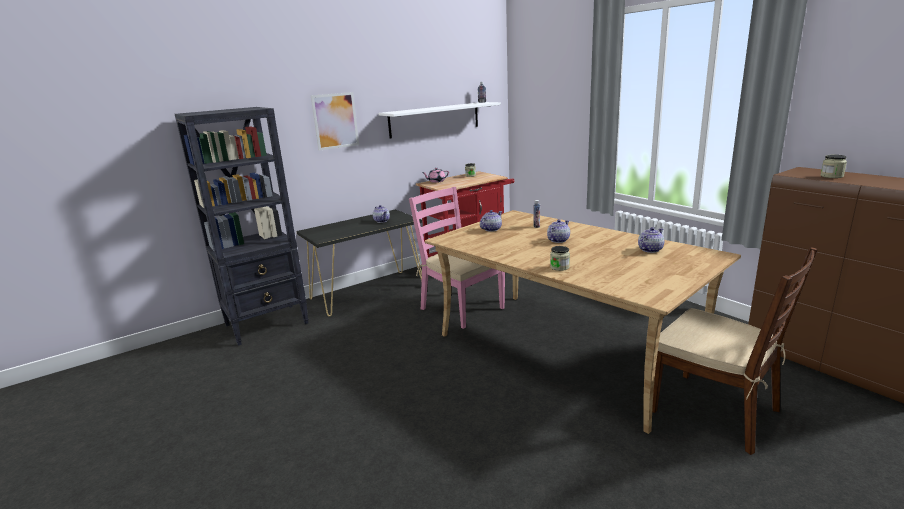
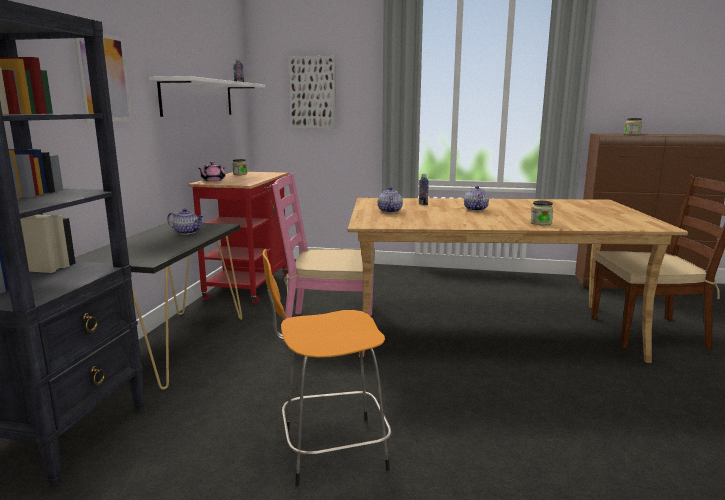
camera: 45 degrees left, 5 degrees down
teapot [638,227,664,253] -> none
none -> orange stool [263,249,391,486]
none -> picture [289,56,336,129]

